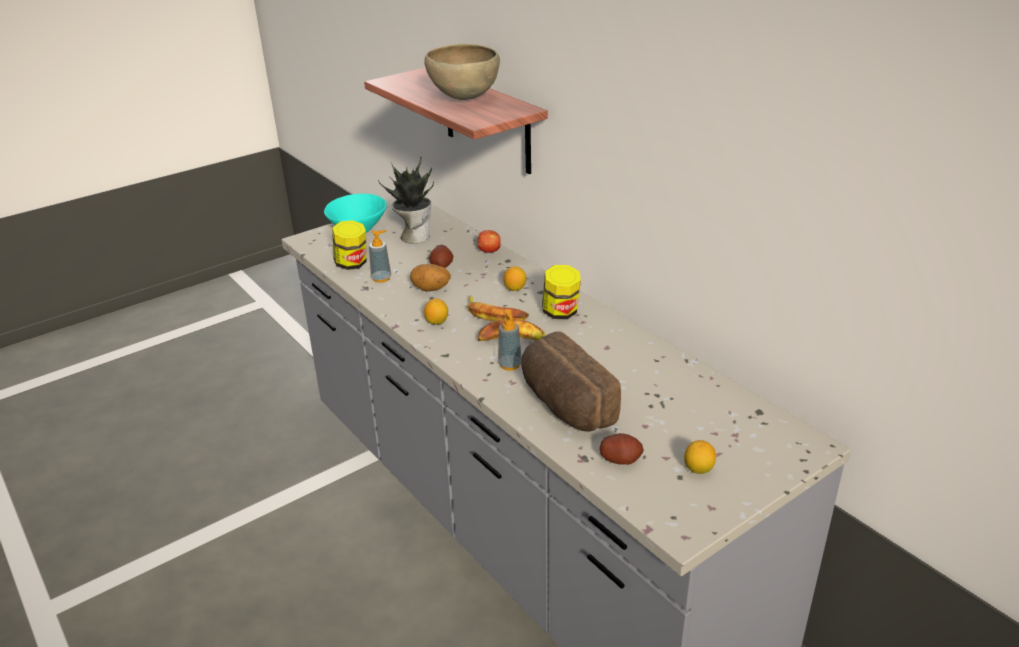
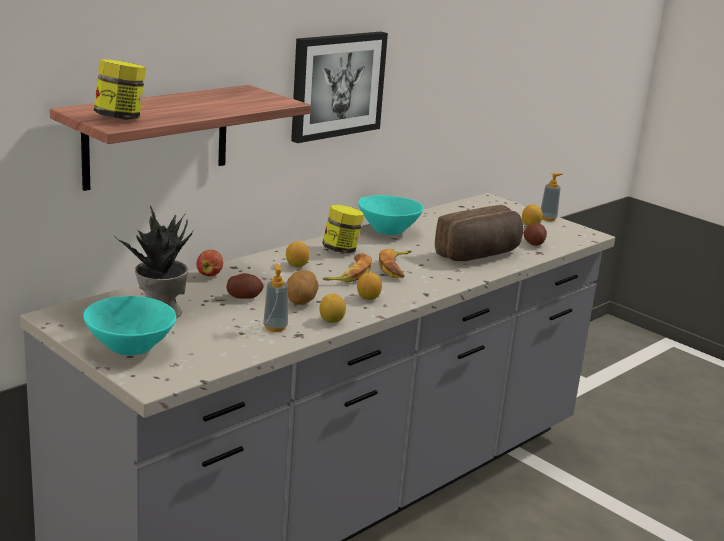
camera: 100 degrees left, 10 degrees down
jar [332,220,366,270] -> jar moved to [94,59,146,120]
brown bowl [424,44,500,100] -> none
soap dispenser [498,309,522,371] -> soap dispenser moved to [541,173,563,221]
none -> picture [291,31,388,143]
none -> lemon [319,294,346,323]
none -> turquoise bowl [358,195,423,235]

